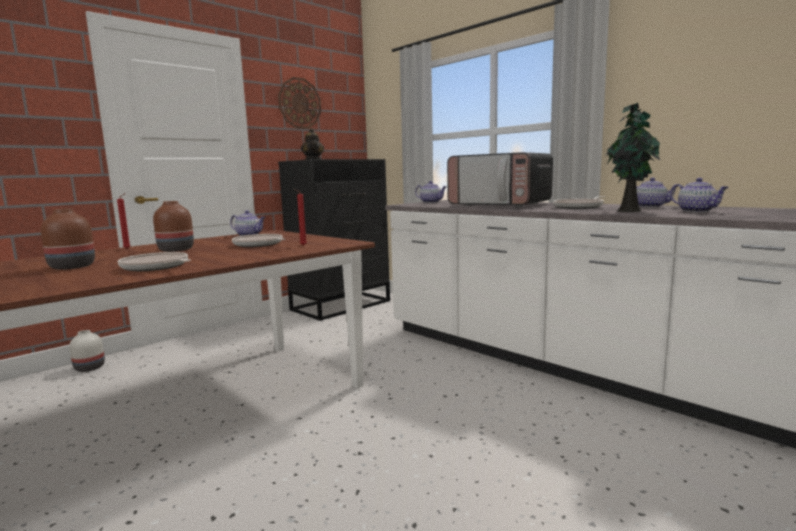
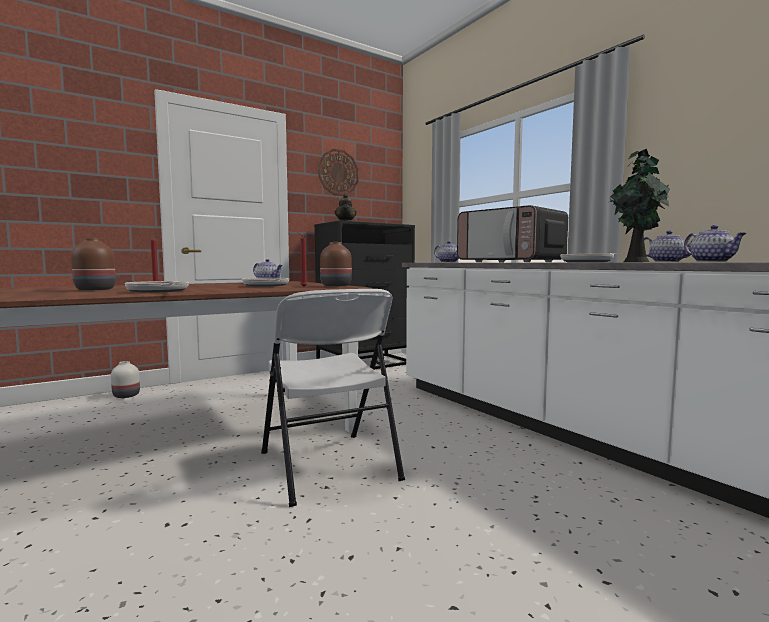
camera: 10 degrees right, 5 degrees down
brown vase [153,201,194,252] -> brown vase moved to [320,242,352,286]
none -> white chair [261,289,405,507]

